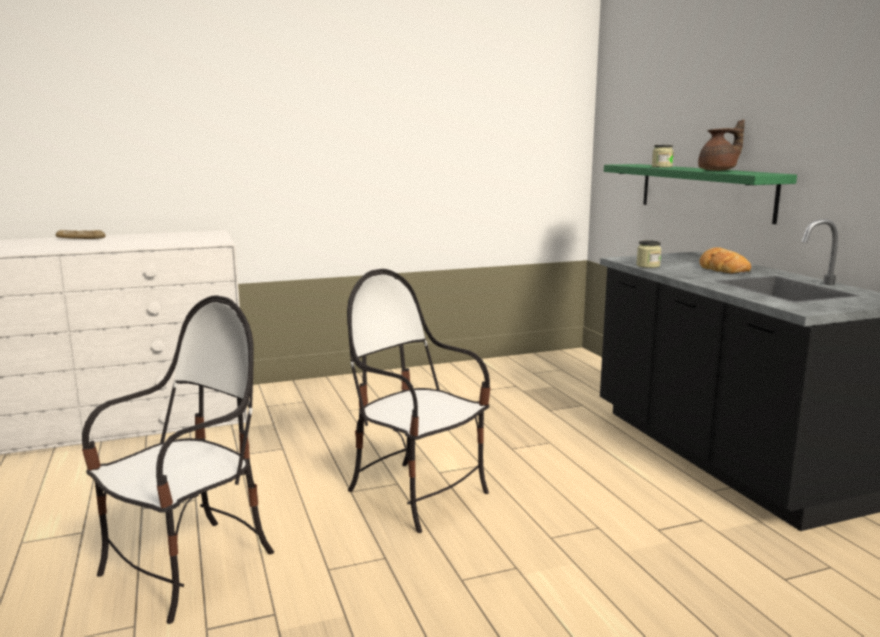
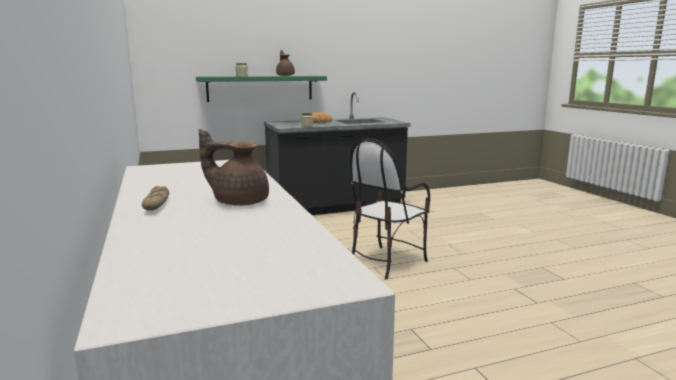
camera: 90 degrees left, 0 degrees up
chair [82,295,274,624] -> none
none -> brown teapot [199,129,269,206]

